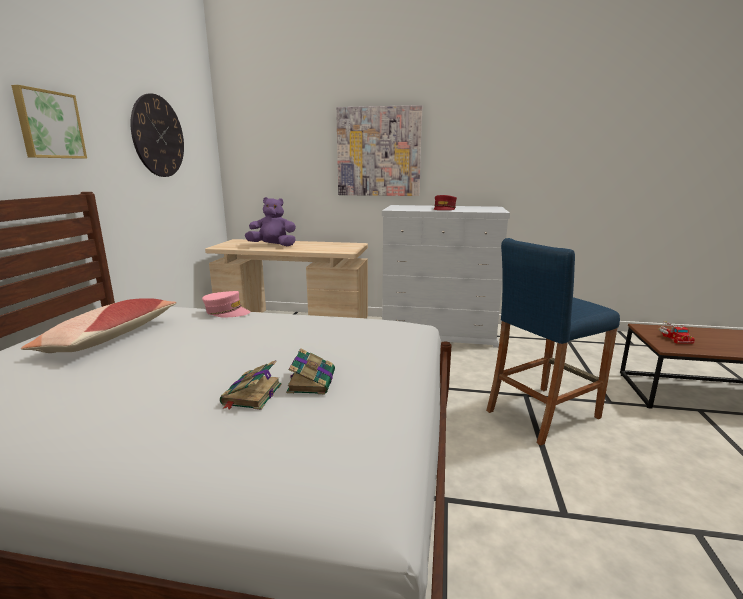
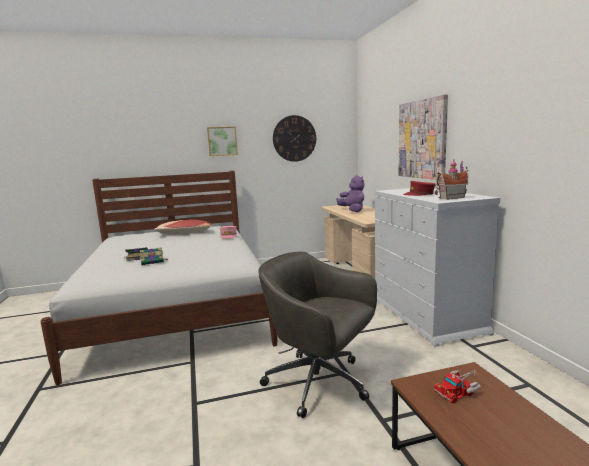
camera: 65 degrees right, 5 degrees down
blue stool [486,238,620,446] -> grey office chair [258,252,377,418]
none -> toy house [435,159,469,200]

